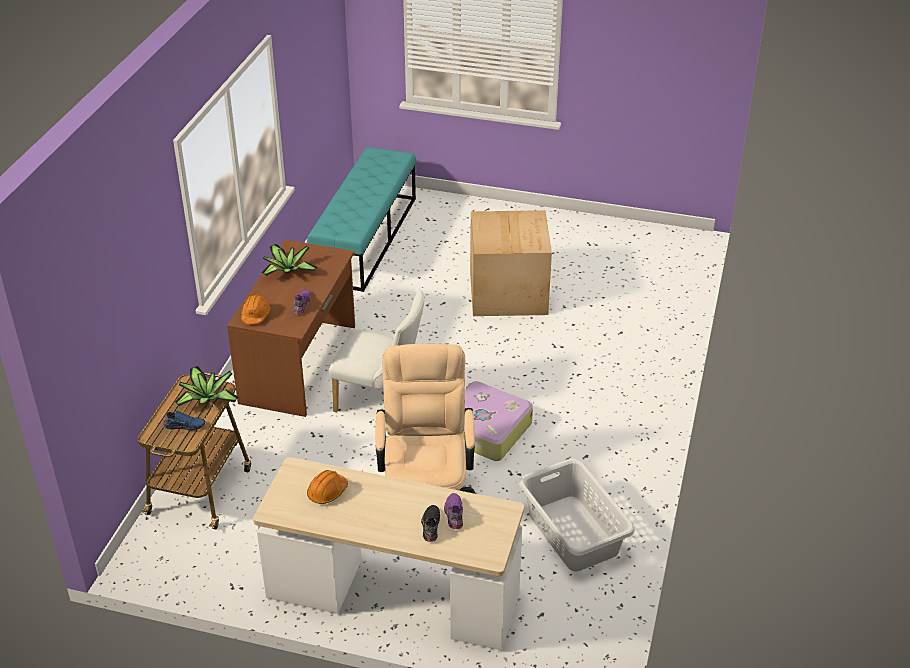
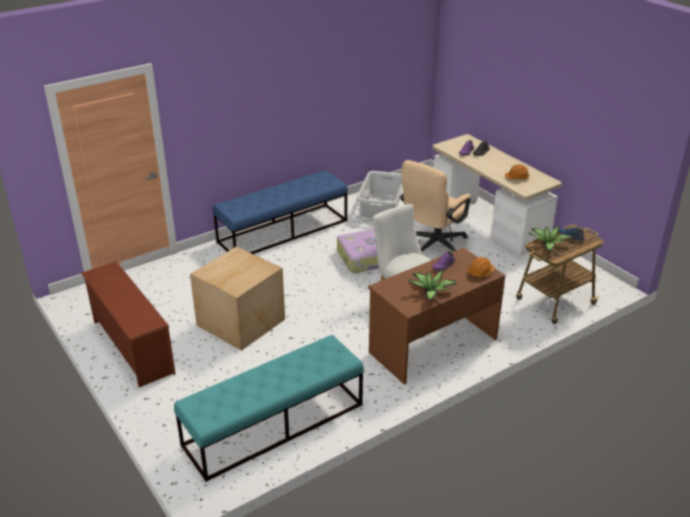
camera: 140 degrees left, 5 degrees down
none -> brown shoe rack [81,261,176,387]
none -> blue bench [213,170,348,254]

